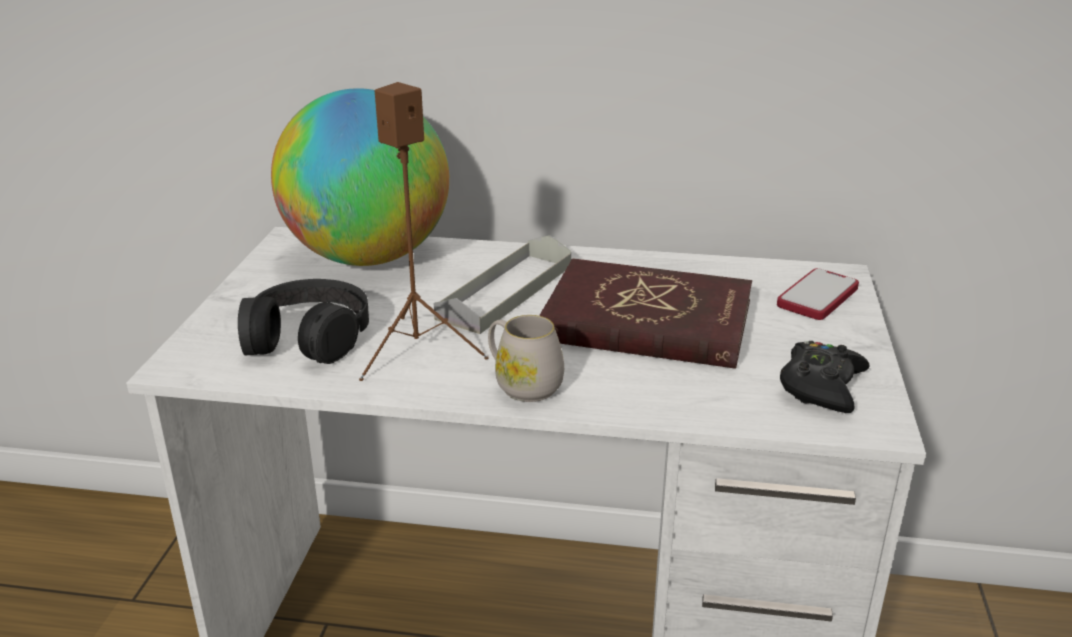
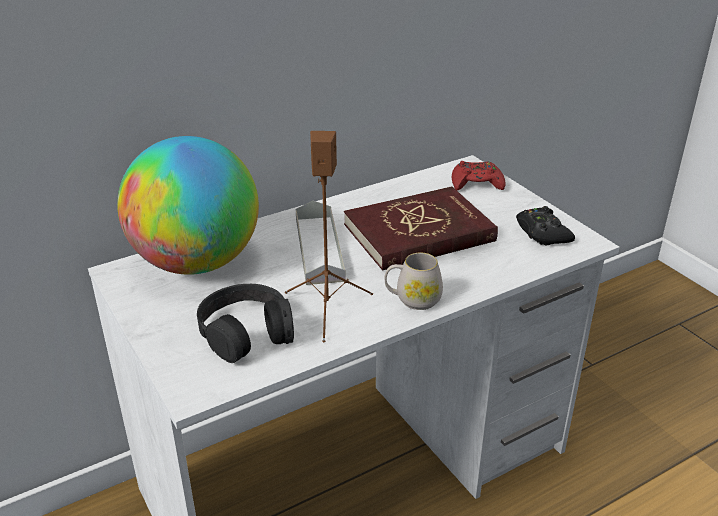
camera: 40 degrees left, 5 degrees up
phone [777,268,859,320] -> red game controller [452,161,506,190]

